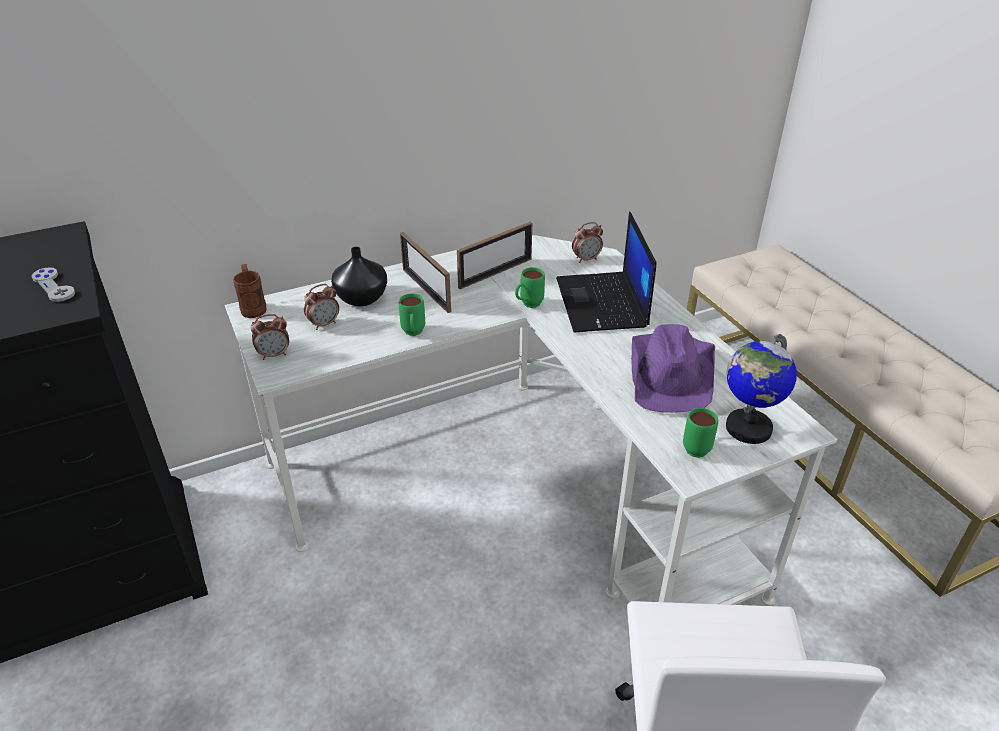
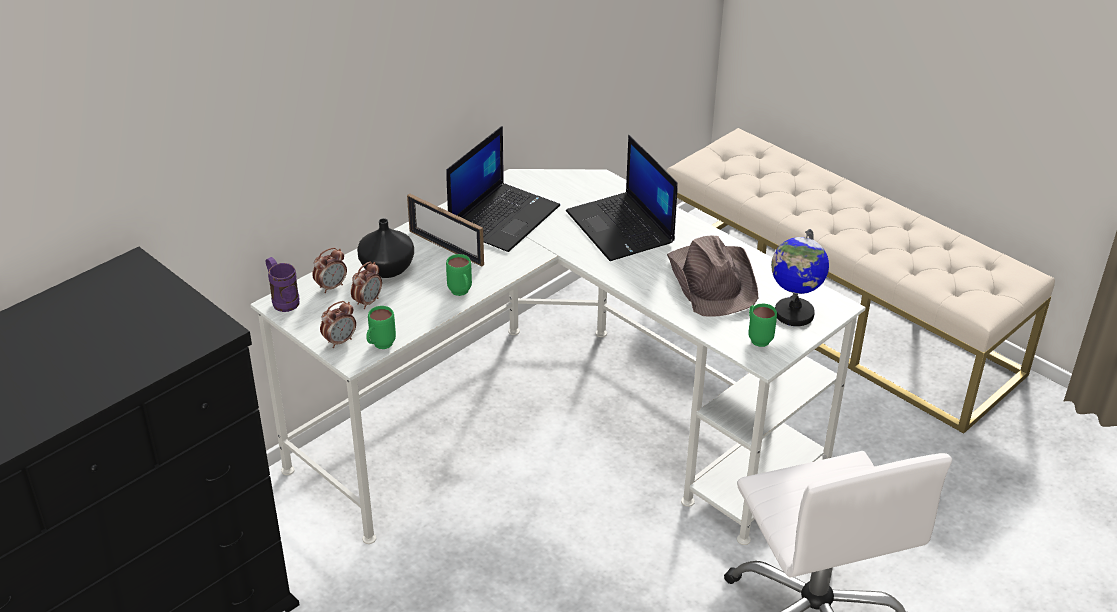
camera: 20 degrees left, 0 degrees up
grey game controller [31,267,75,302] -> none
brown mug [233,264,267,318] -> purple mug [266,257,300,312]
picture frame [457,222,532,290] -> laptop [446,126,560,252]
green mug [515,267,545,308] -> green mug moved to [366,306,396,349]
alarm clock [572,222,603,263] -> alarm clock moved to [312,248,347,293]
purple hat [631,324,715,413] -> brown hat [667,236,758,317]

